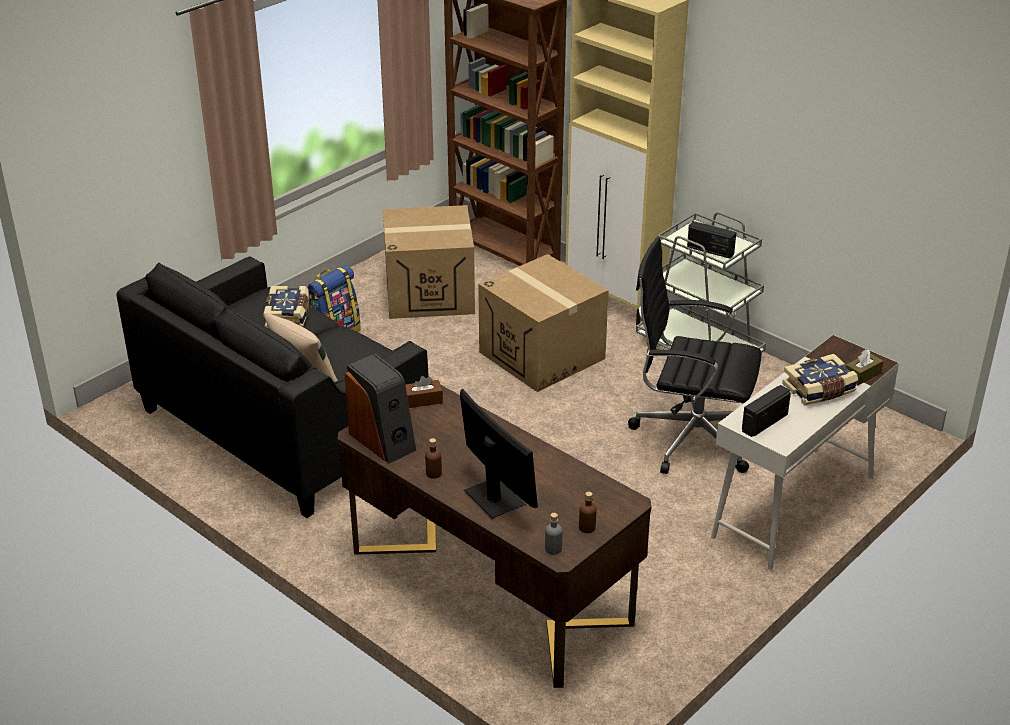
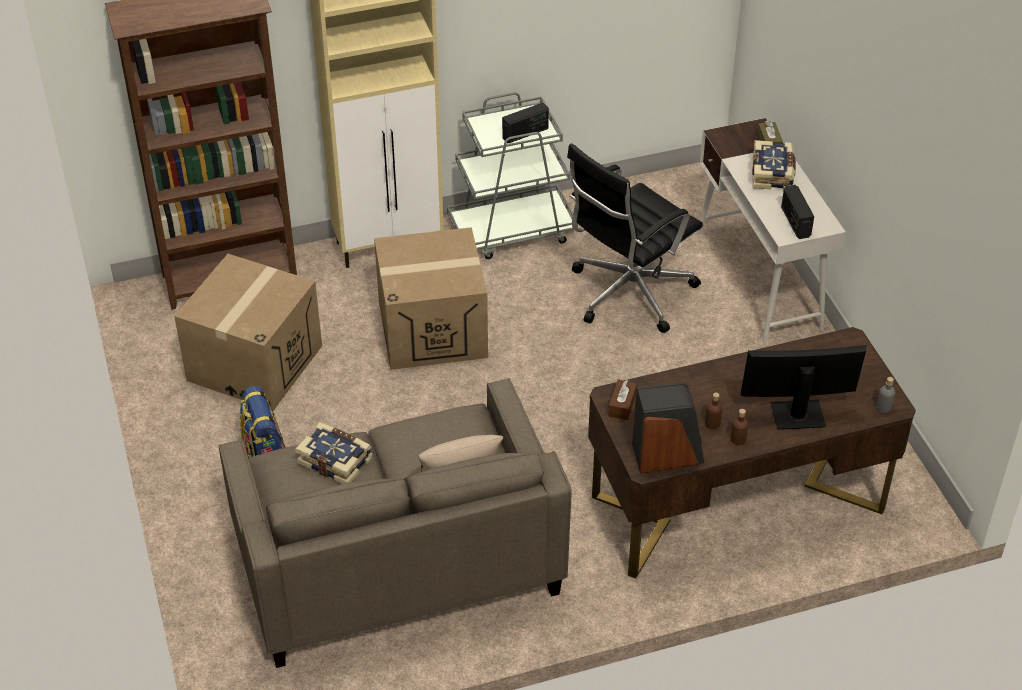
camera: 60 degrees left, 10 degrees up
black sofa [116,257,429,518] -> beige sofa [219,378,572,668]
brown bottle [579,492,597,533] -> brown bottle moved to [705,393,722,429]

